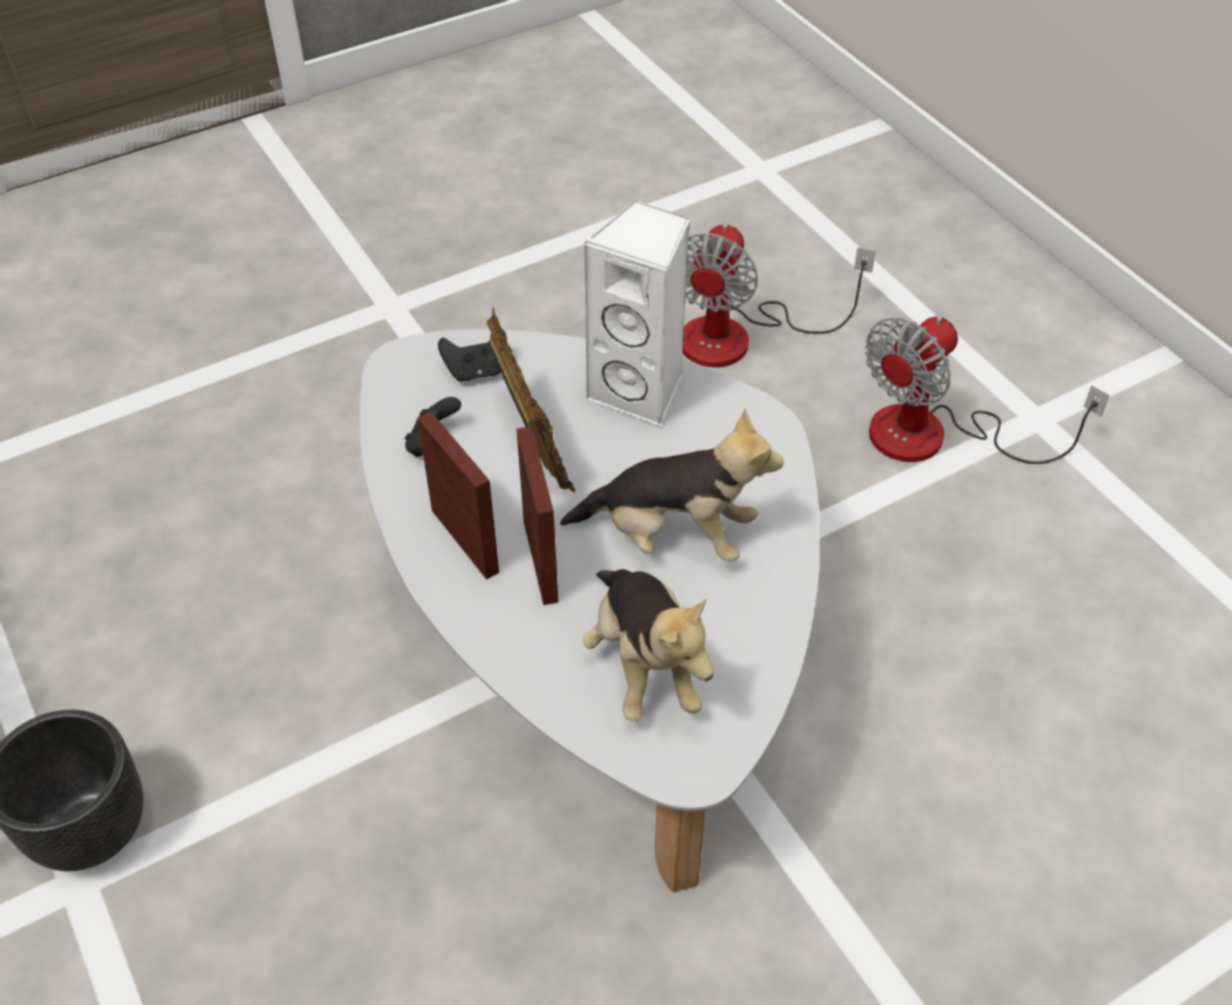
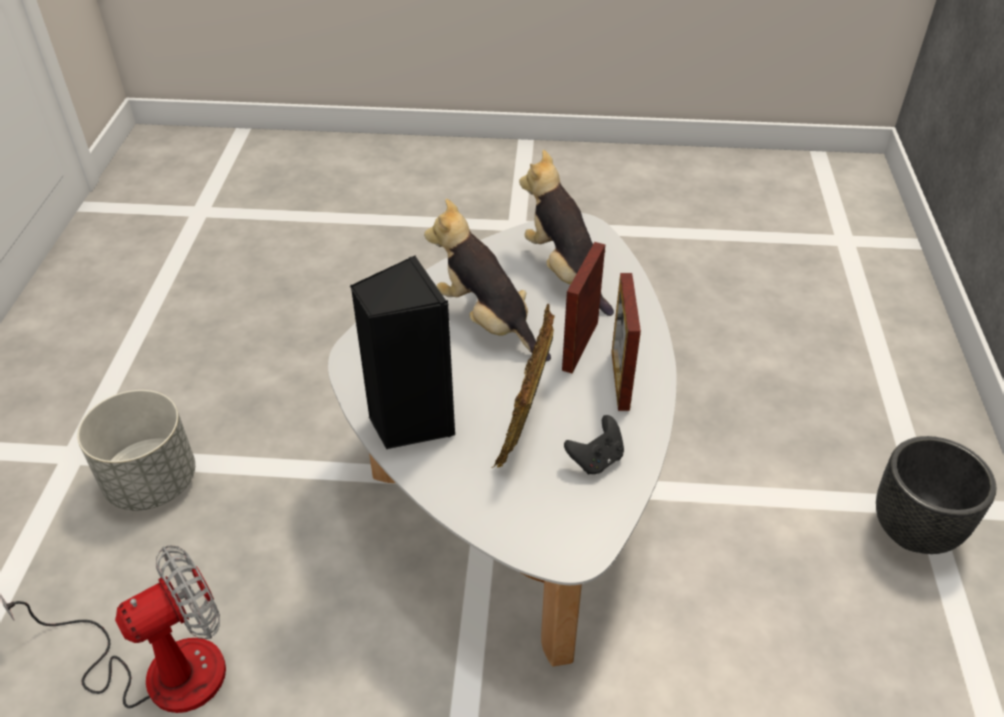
camera: 145 degrees left, 5 degrees down
black game controller [438,329,507,382] -> none
white speaker [583,200,690,426] -> black speaker [350,255,455,450]
plush toy [583,569,714,722] -> plush toy turned 45 degrees counterclockwise [519,150,614,316]
fan [865,316,1109,464] -> grey planter [77,390,195,510]

